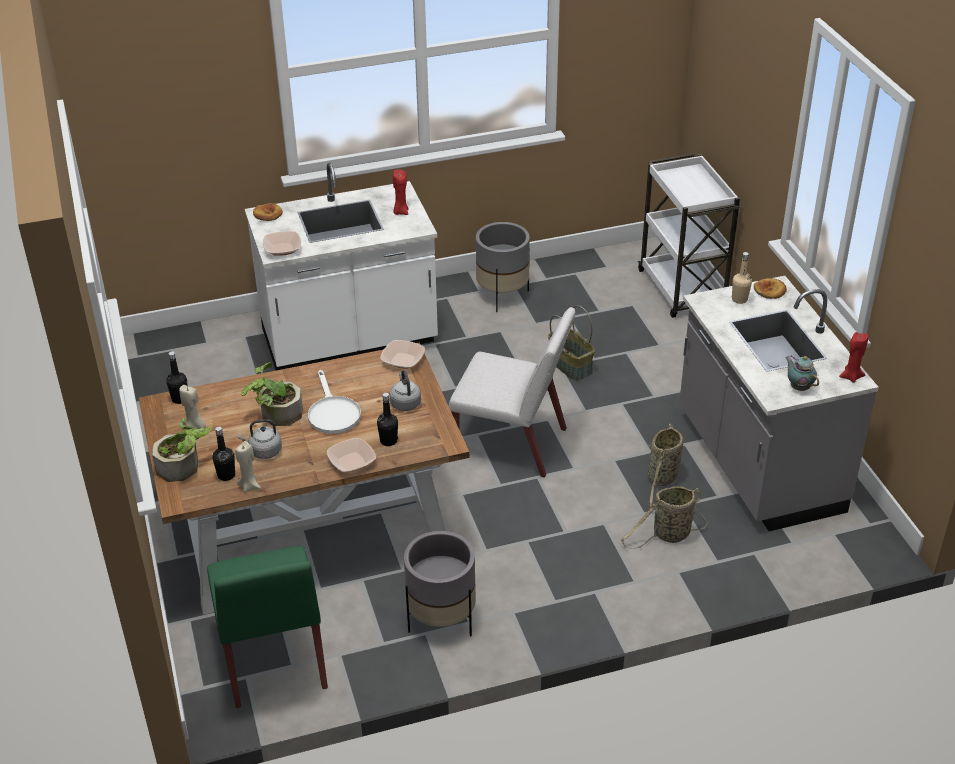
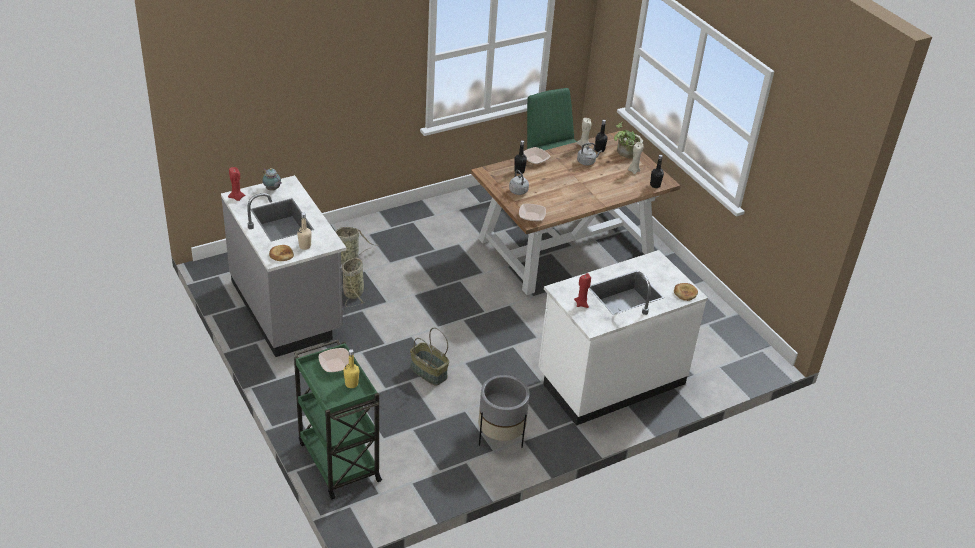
camera: 165 degrees right, 0 degrees up
potted plant [241,362,303,426] -> none
bowl [263,231,301,256] -> bowl moved to [318,348,349,372]
white frying pan [308,370,361,434] -> none
grey planter [404,531,476,636] -> none
white chair [449,307,575,478] -> none
white cart [638,153,740,318] -> green cart [294,340,382,499]
none -> yellow bottle [343,349,359,388]

